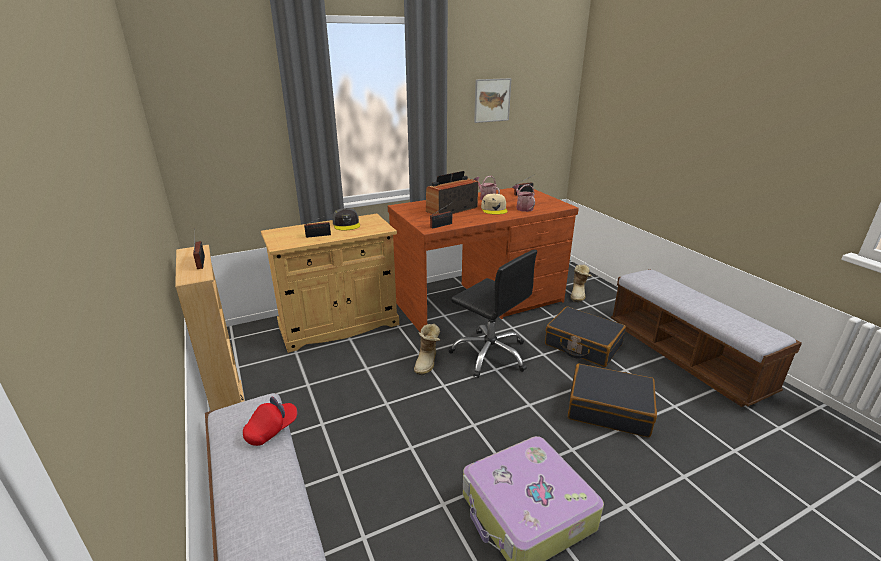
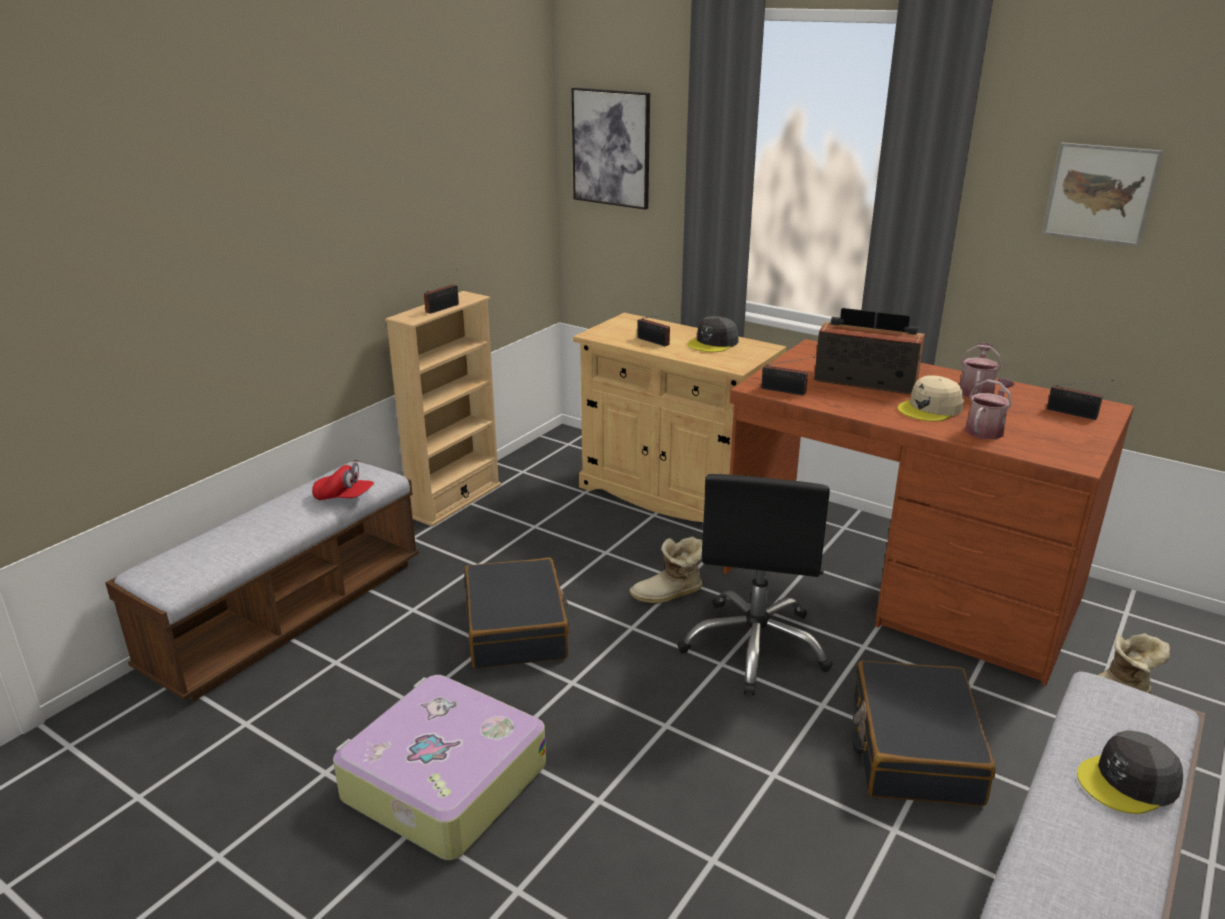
camera: 60 degrees right, 0 degrees up
black suitcase [568,364,657,437] -> black suitcase moved to [464,558,569,669]
none -> picture [572,88,650,210]
none -> grey cap [1077,730,1183,814]

